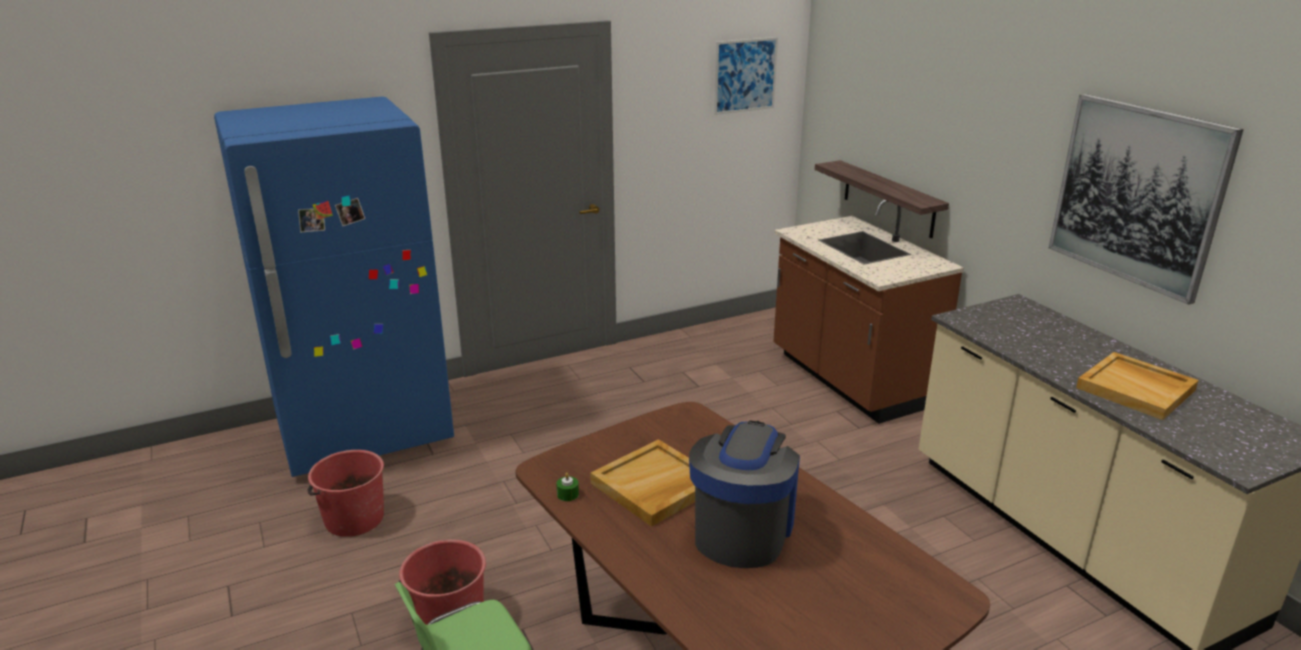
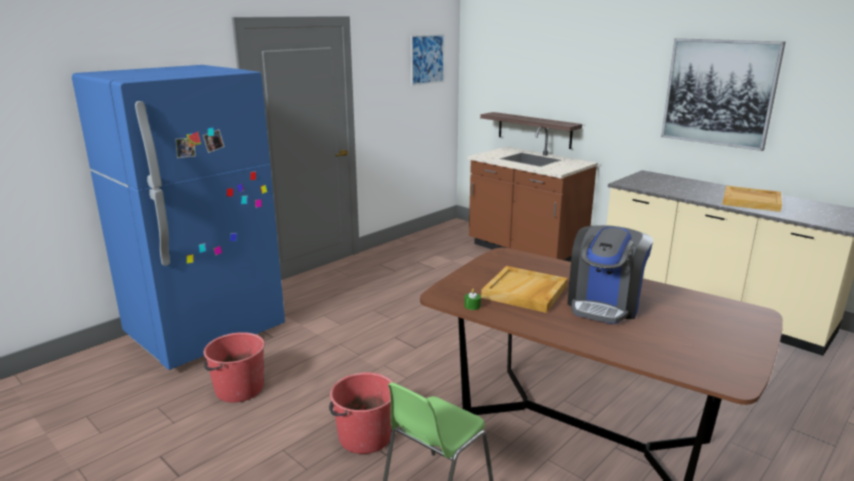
camera: 20 degrees left, 5 degrees down
coffee machine [689,420,800,568] -> coffee machine turned 150 degrees counterclockwise [567,225,653,324]

